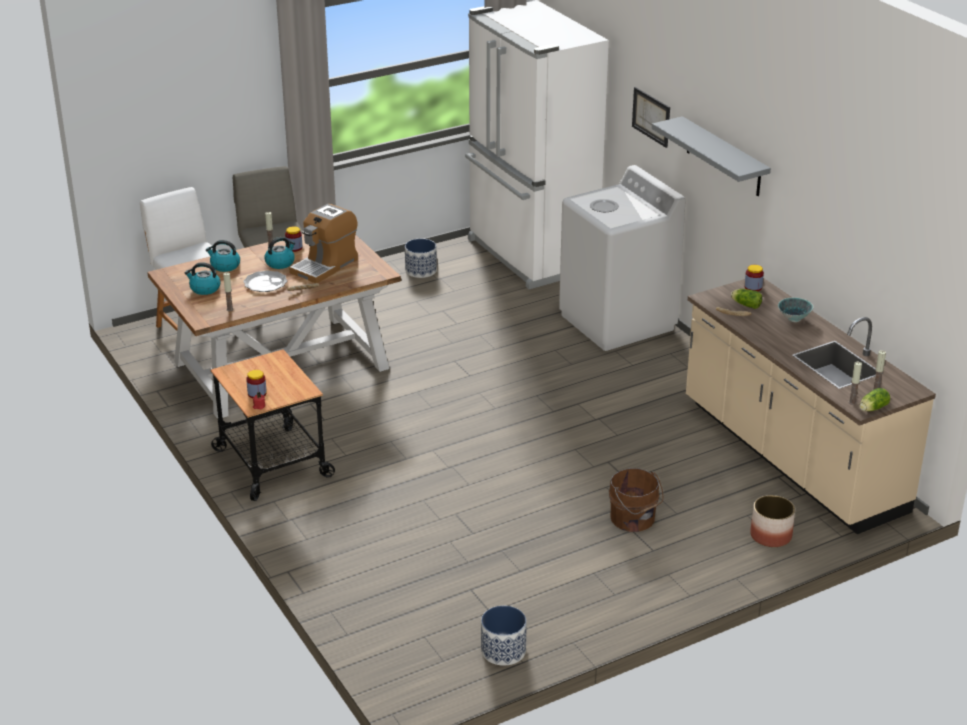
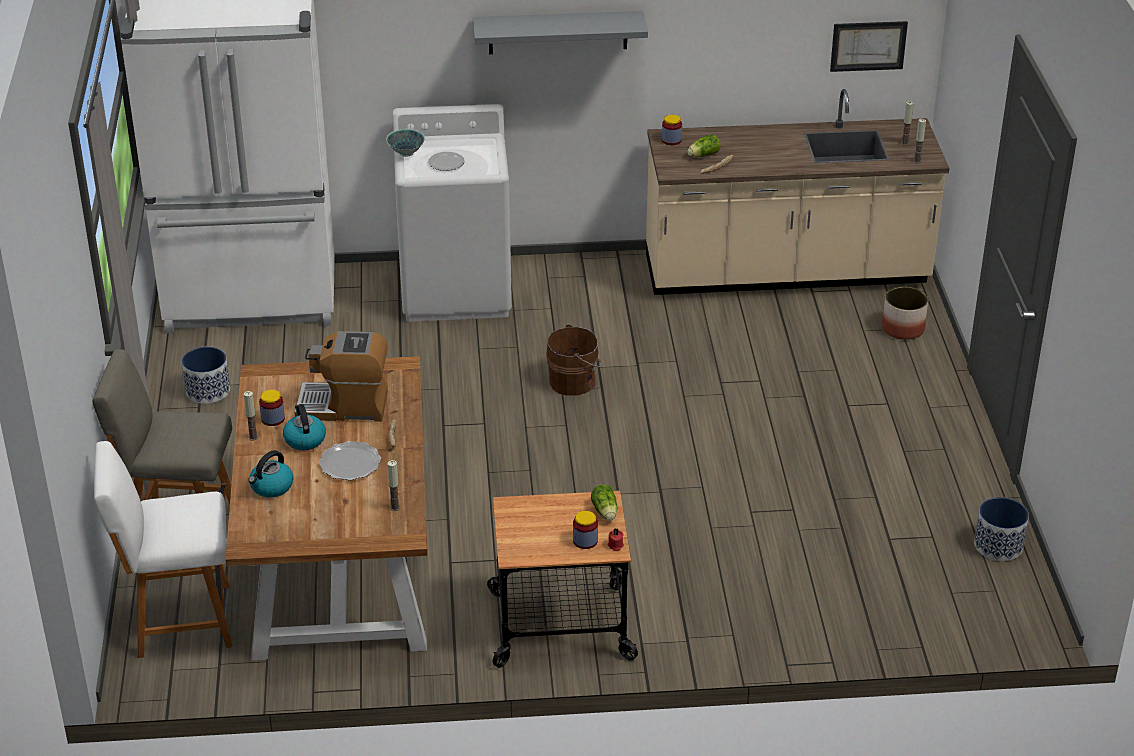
camera: 65 degrees left, 5 degrees up
kettle [185,262,221,295] -> none
coffee machine [289,204,358,283] -> coffee machine turned 120 degrees clockwise [295,331,388,422]
brown bucket [609,468,663,532] -> brown bucket moved to [546,325,601,396]
picture [632,87,670,148] -> picture moved to [830,21,908,72]
bowl [778,297,813,322] -> bowl moved to [386,129,425,157]
lettuce [860,388,890,411] -> lettuce moved to [591,484,618,521]

